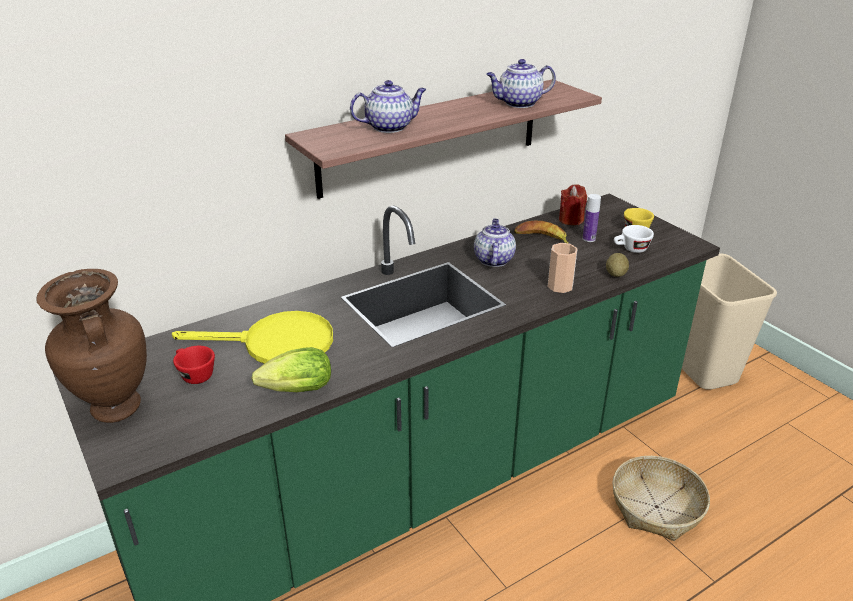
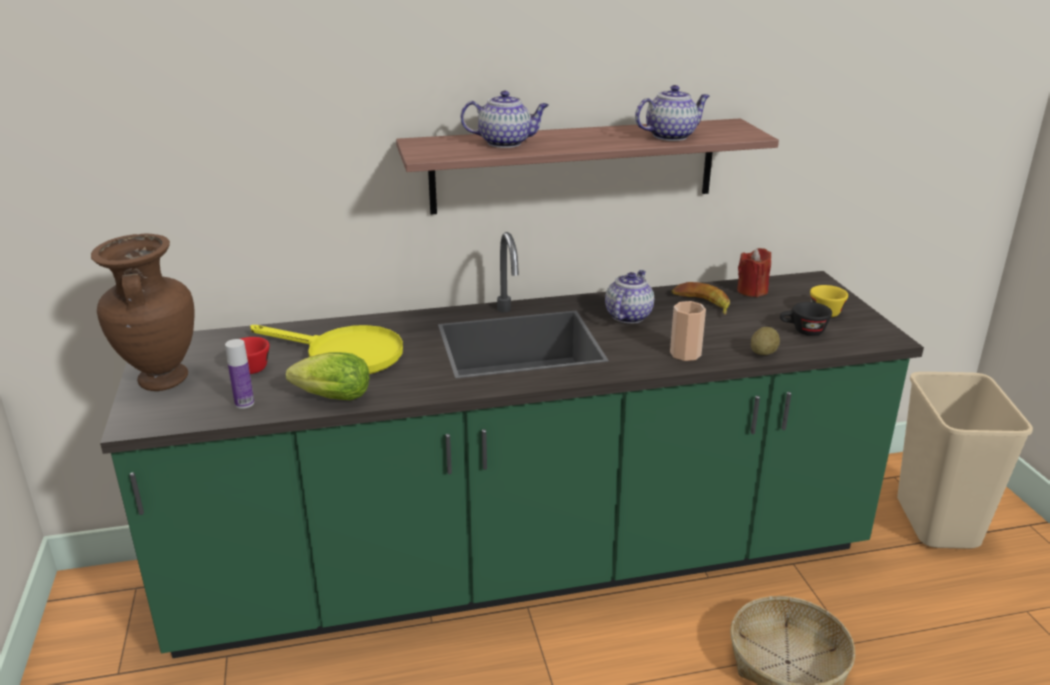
camera: 20 degrees right, 5 degrees down
teapot [486,59,556,108] -> teapot turned 150 degrees clockwise [635,85,710,141]
bottle [583,194,601,242] -> bottle moved to [225,339,254,409]
white cup [614,225,654,253] -> black cup [780,302,832,336]

